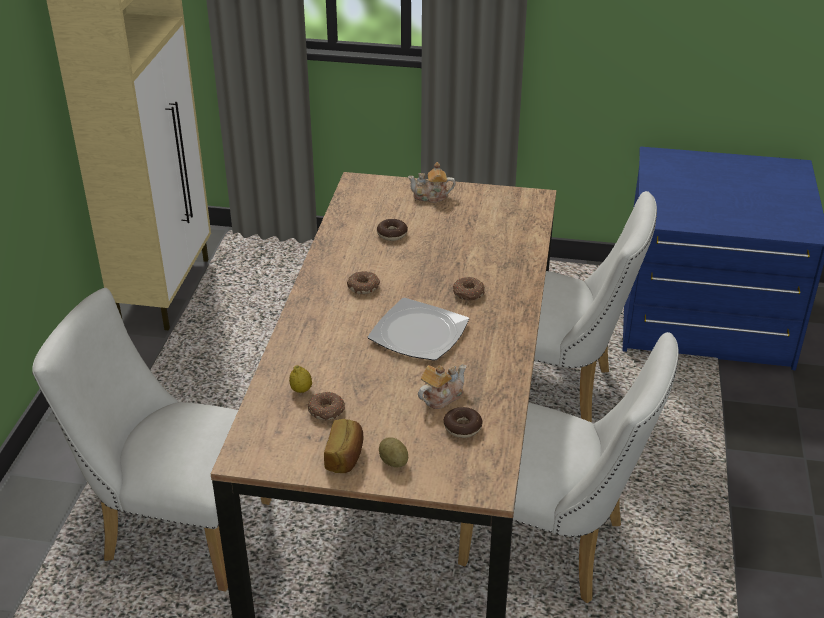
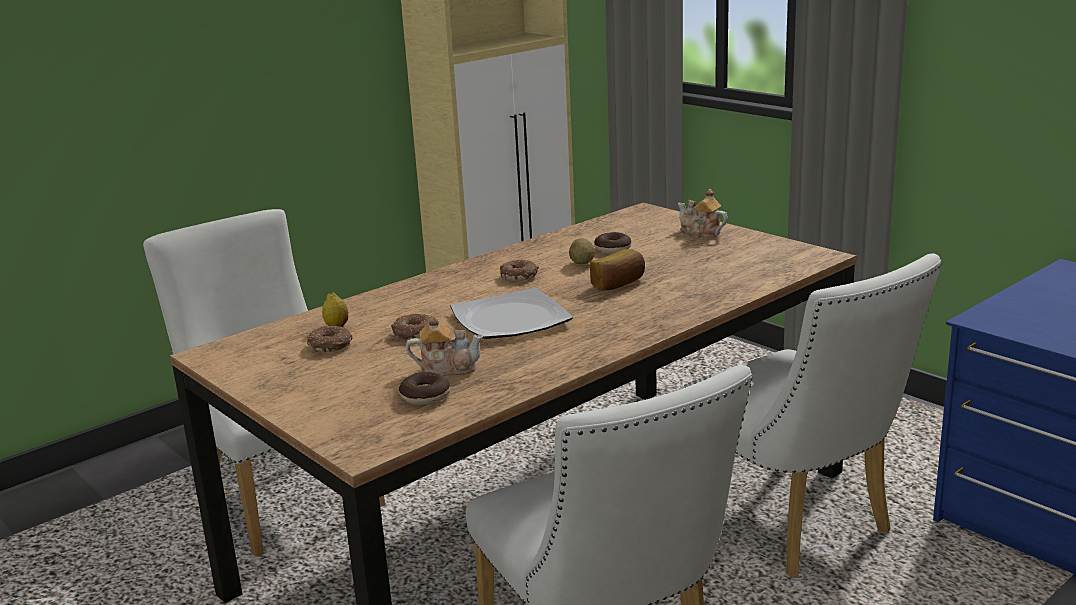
camera: 40 degrees right, 15 degrees down
bread [324,419,363,473] -> bread moved to [590,249,645,290]
potato [379,437,408,468] -> potato moved to [569,238,595,264]
donut [453,277,485,301] -> donut moved to [391,314,431,340]

